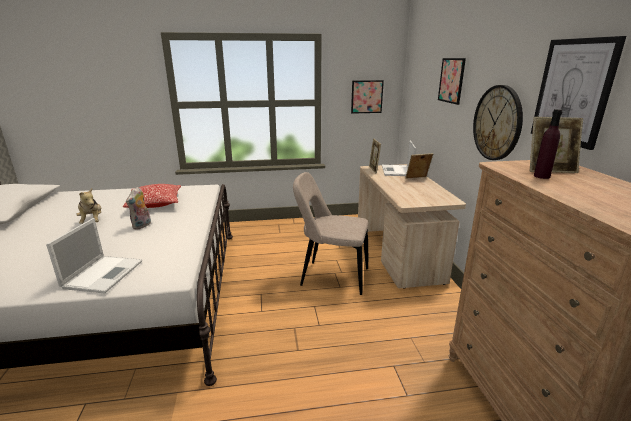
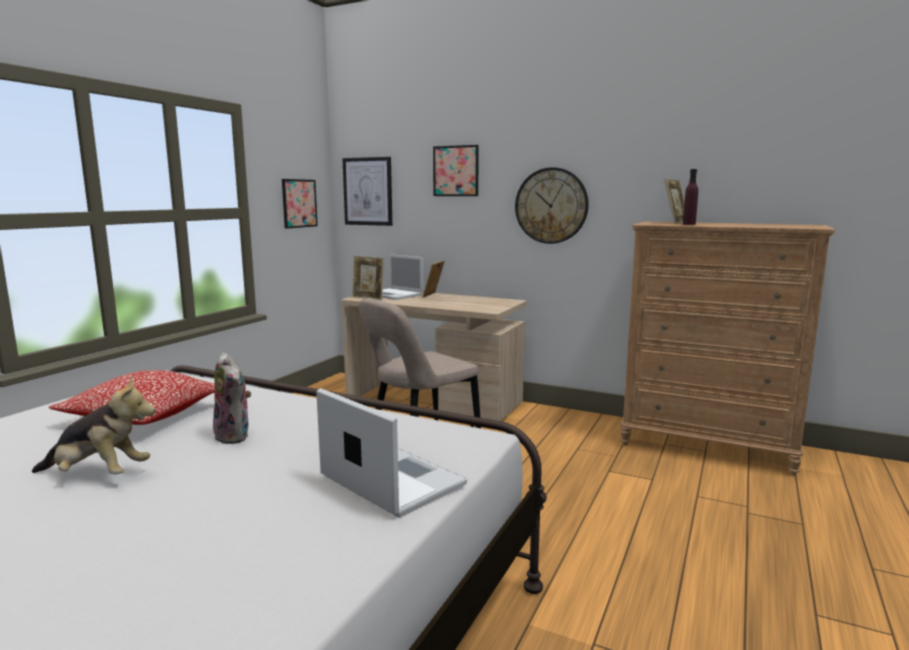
camera: 55 degrees left, 10 degrees down
picture [531,36,626,150] -> picture moved to [342,157,392,226]

